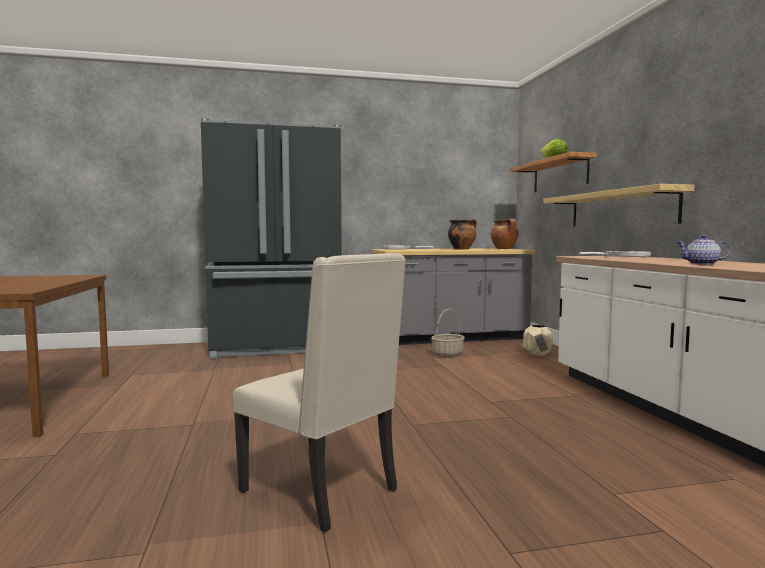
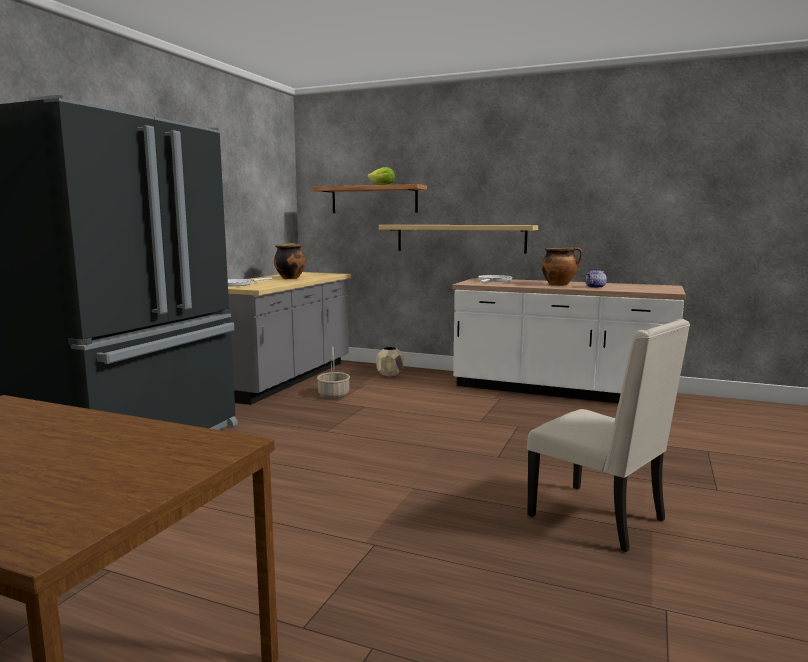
camera: 55 degrees left, 5 degrees up
beige chair [233,253,406,532] -> beige chair turned 60 degrees clockwise [527,319,690,552]
cooking pot [490,219,519,249] -> cooking pot moved to [542,247,582,286]

